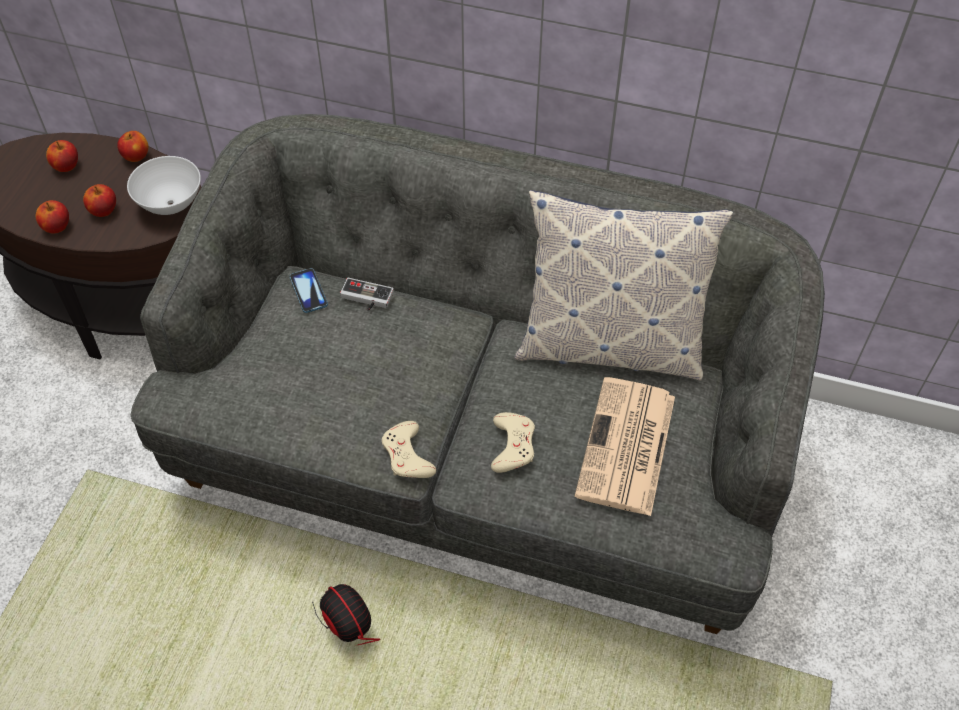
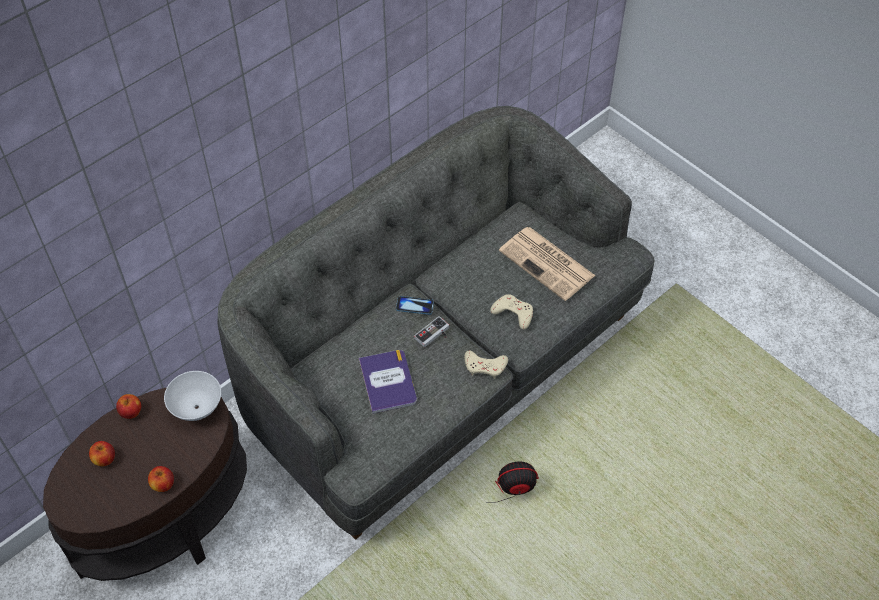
camera: 60 degrees left, 0 degrees up
apple [83,184,116,217] -> none
phone [290,268,328,313] -> phone moved to [396,296,434,315]
game controller [340,278,394,311] -> game controller moved to [414,316,449,347]
pillow [514,190,733,381] -> none
none -> book [359,350,417,414]

